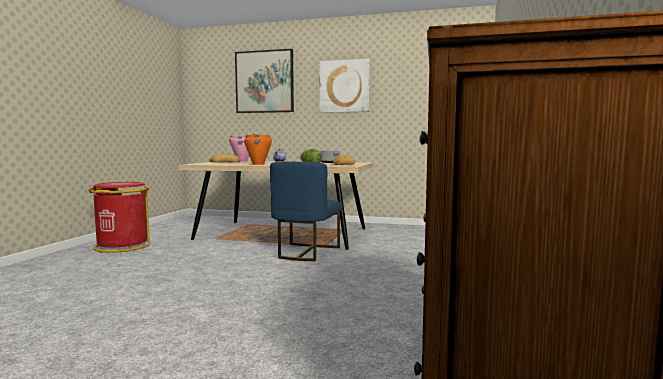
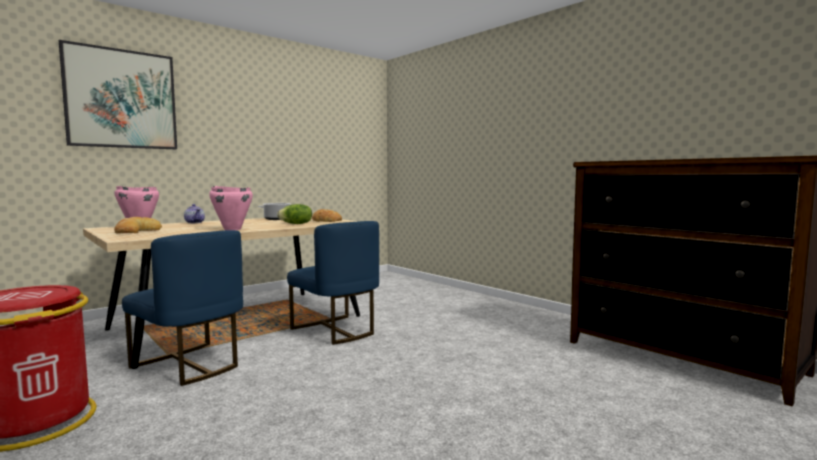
camera: 55 degrees left, 0 degrees up
orange cooking pot [244,134,272,165] -> pink cooking pot [209,186,253,230]
picture [319,59,370,113] -> none
none -> blue chair [122,230,243,386]

